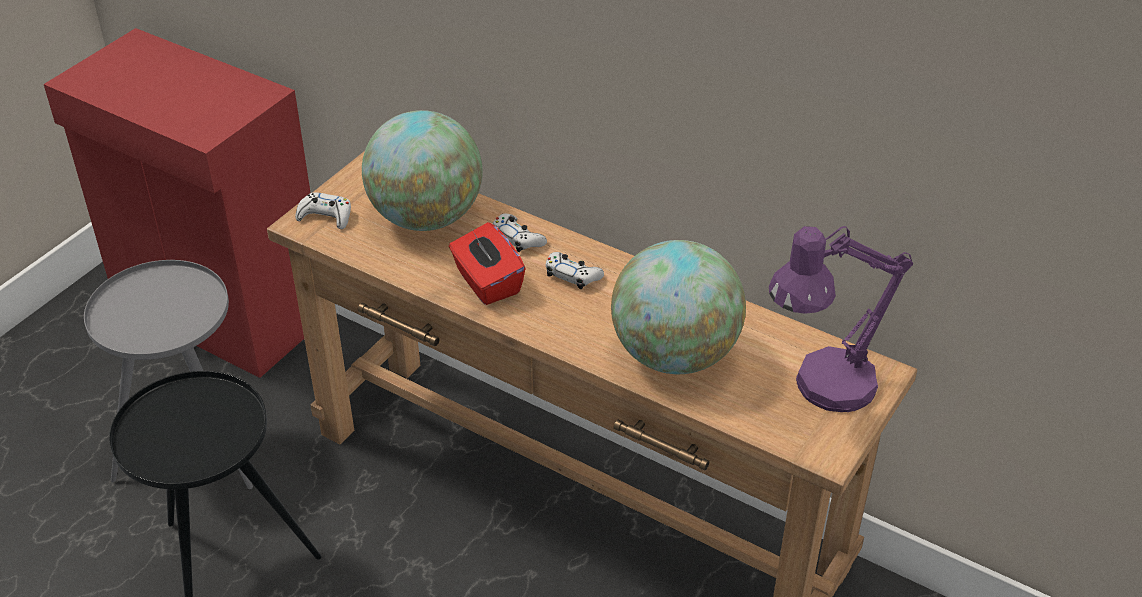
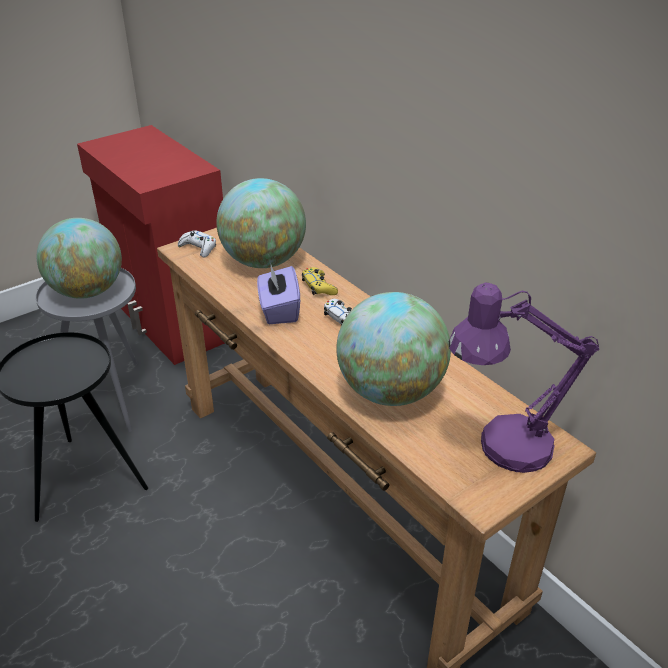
camera: 20 degrees right, 5 degrees down
red tissue box [449,222,526,305] -> purple tissue box [257,265,300,324]
white game controller [493,213,547,252] -> yellow game controller [302,267,338,295]
none -> globe [37,218,122,299]

